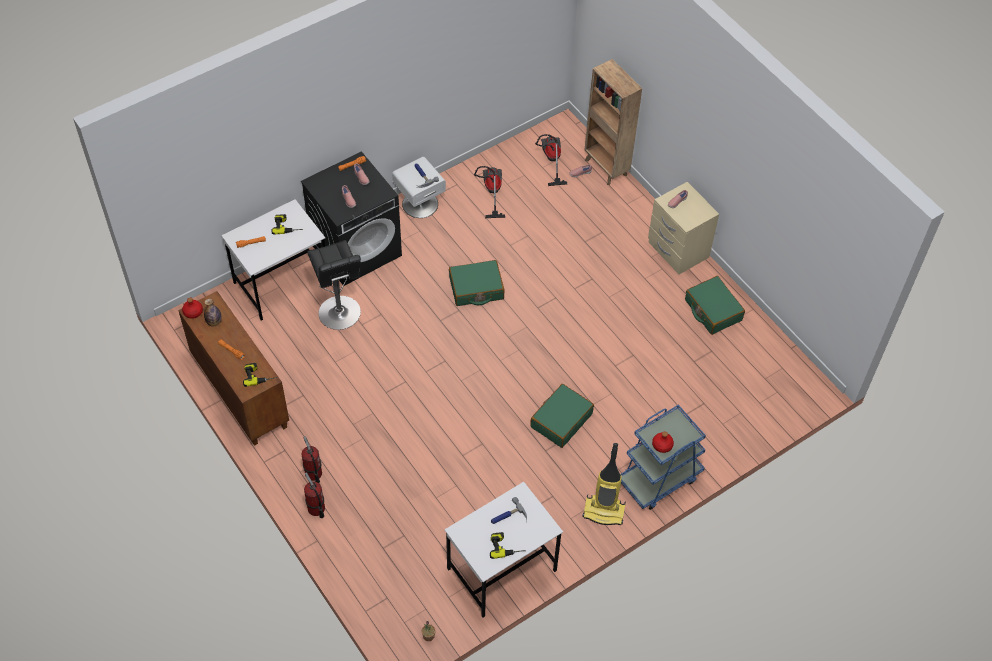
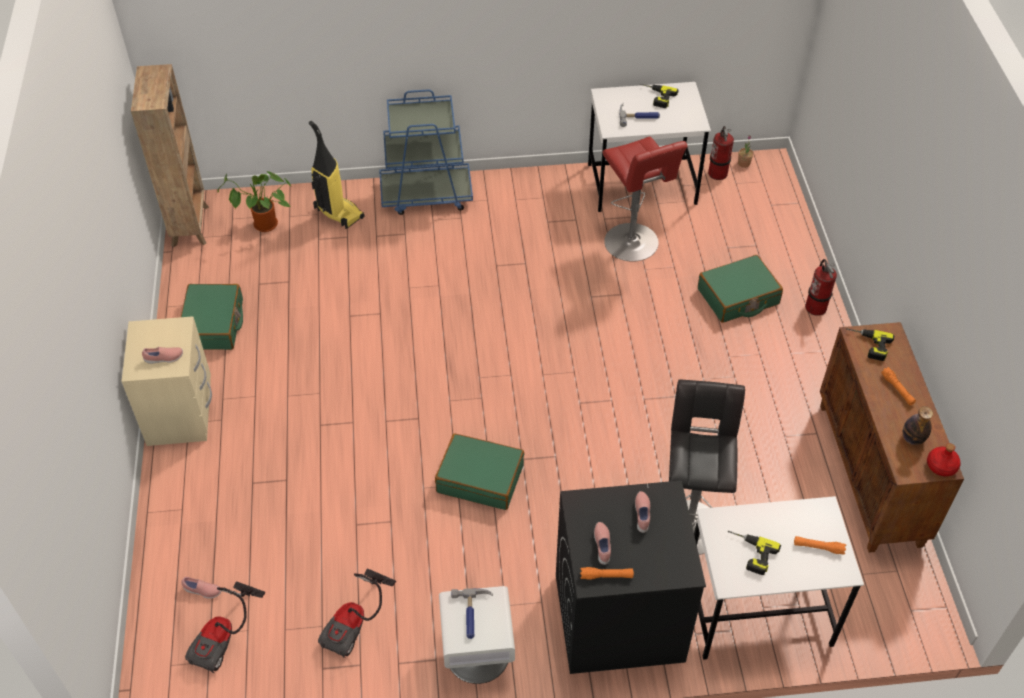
camera: 150 degrees left, 5 degrees down
fire extinguisher [301,436,322,483] -> fire extinguisher moved to [708,126,734,180]
green suitcase [530,384,594,448] -> green suitcase moved to [698,255,783,323]
vacuum cleaner [582,443,626,525] -> vacuum cleaner moved to [309,121,365,229]
brown bookcase [585,59,642,185] -> brown bookcase moved to [131,64,209,247]
red bottle [652,431,674,453] -> none
none -> potted plant [217,171,291,232]
none -> red stool [603,137,688,262]

